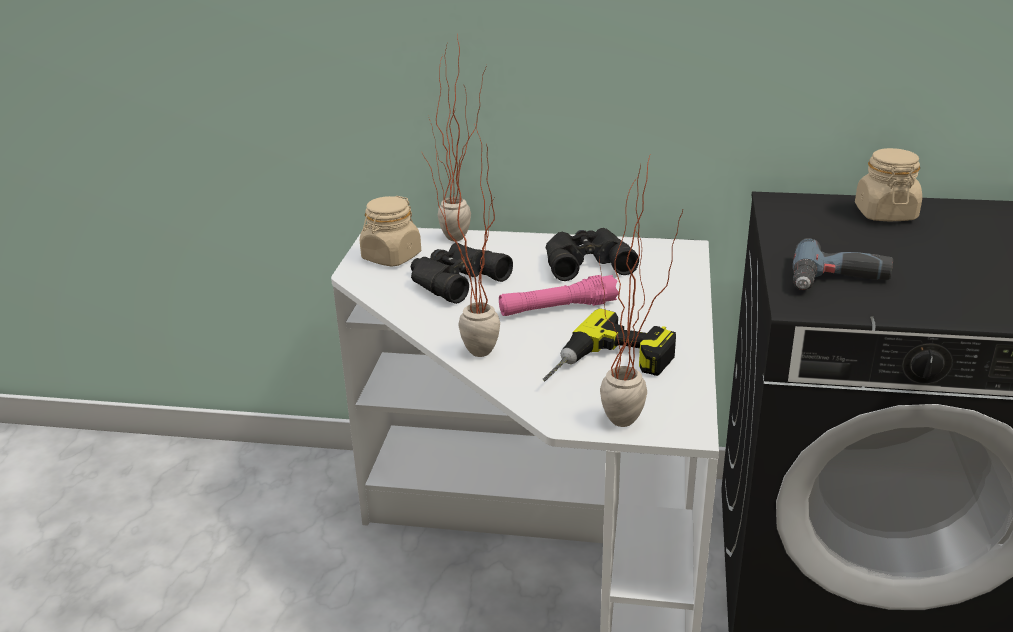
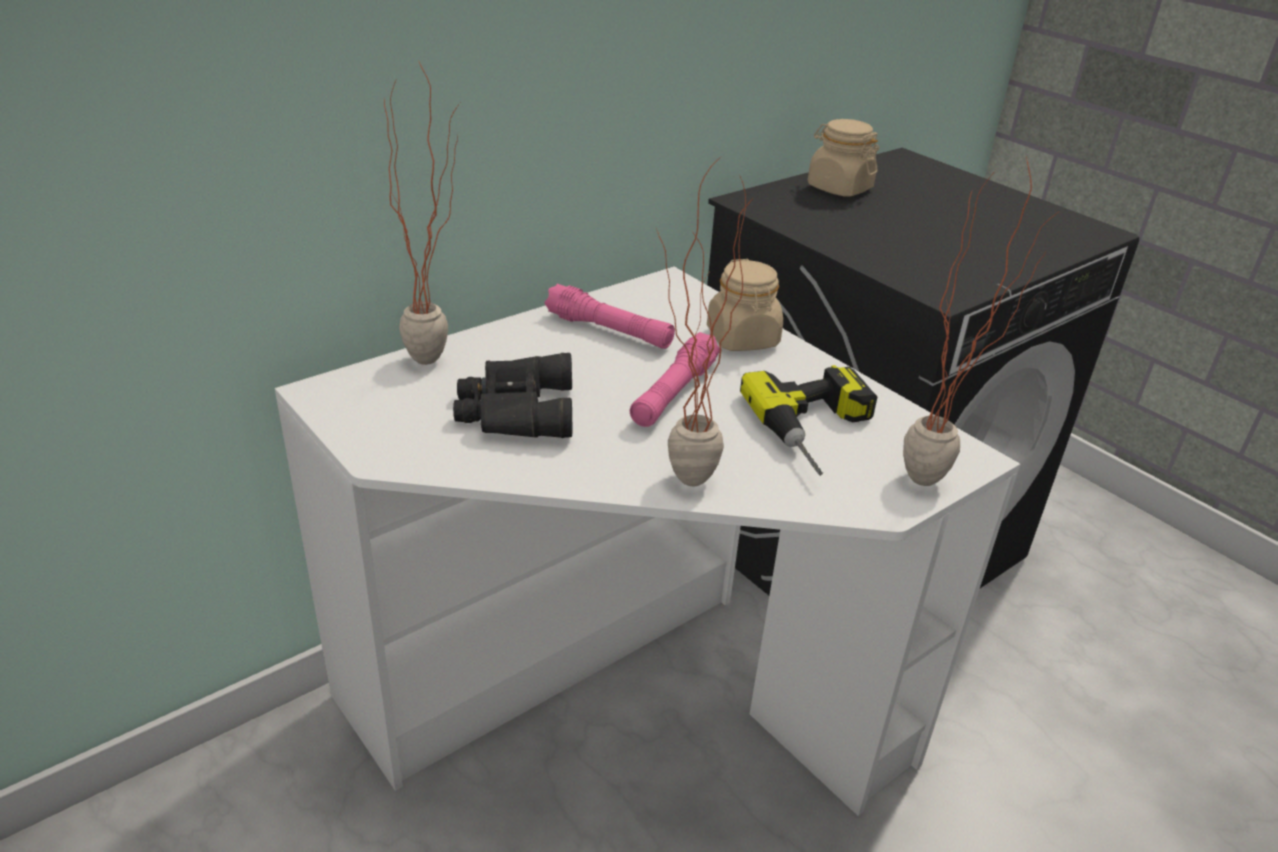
camera: 50 degrees left, 5 degrees up
beige jar [360,196,421,267] -> beige jar moved to [707,259,783,351]
black binoculars [546,228,639,281] -> pink flashlight [544,284,675,349]
power drill [793,238,893,290] -> none

